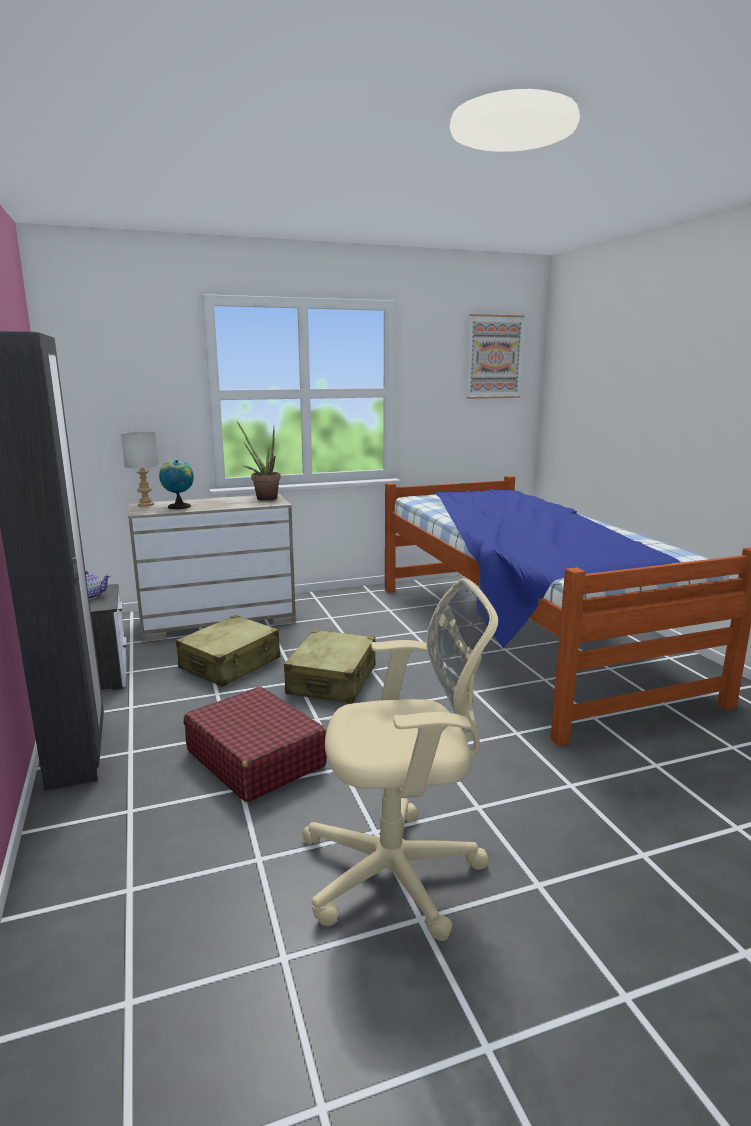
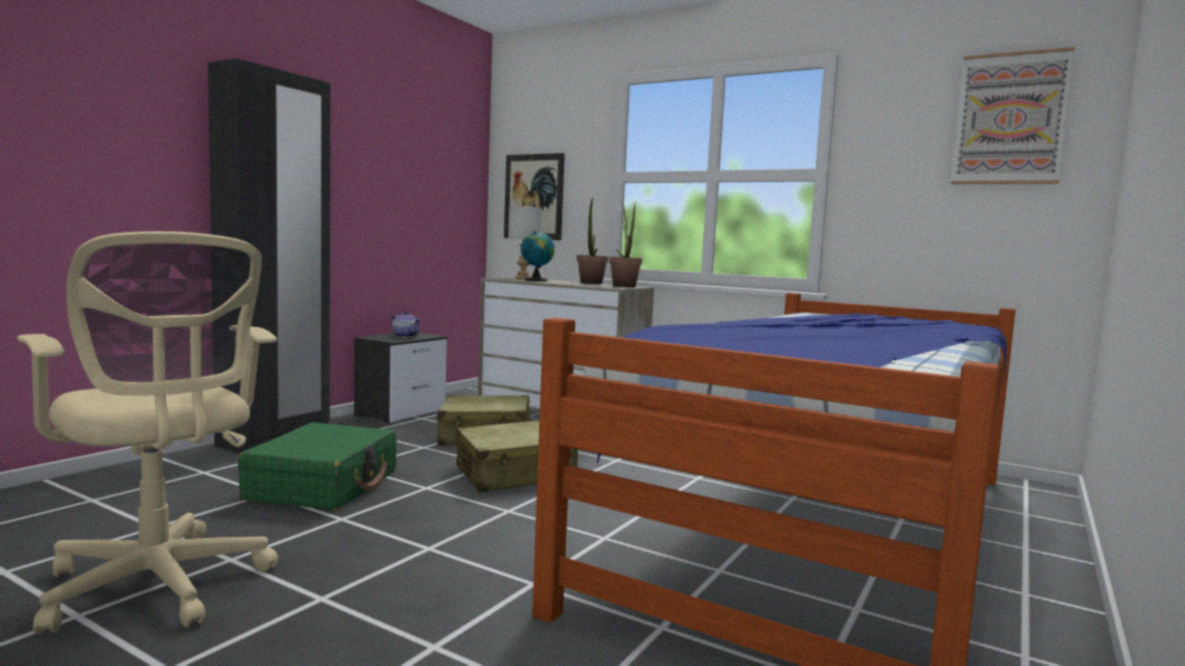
camera: 50 degrees right, 10 degrees down
red suitcase [184,687,327,802] -> green suitcase [238,422,396,510]
none -> picture [504,153,565,240]
none -> potted plant [577,198,608,284]

